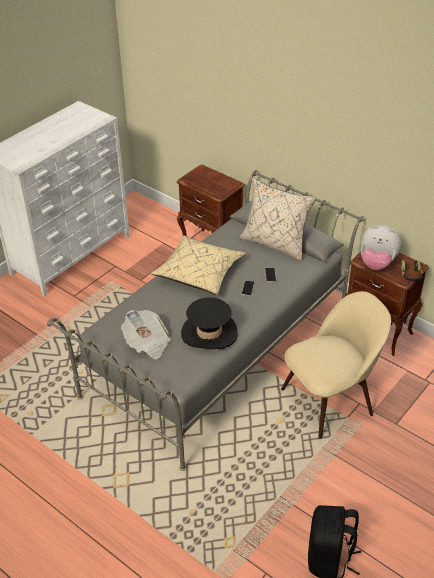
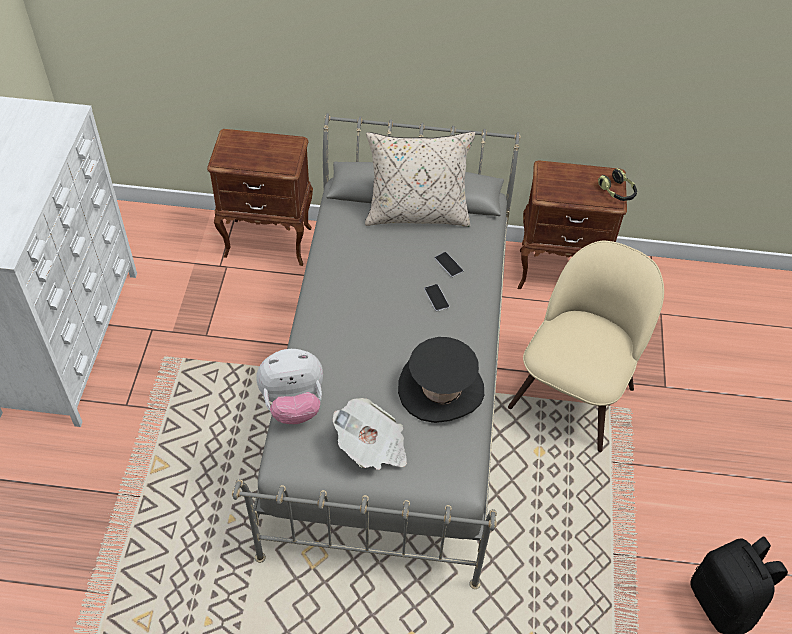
camera: 35 degrees left, 10 degrees up
beige pillow [151,235,246,295] -> none
plush toy [361,225,401,270] -> plush toy moved to [257,349,323,424]

